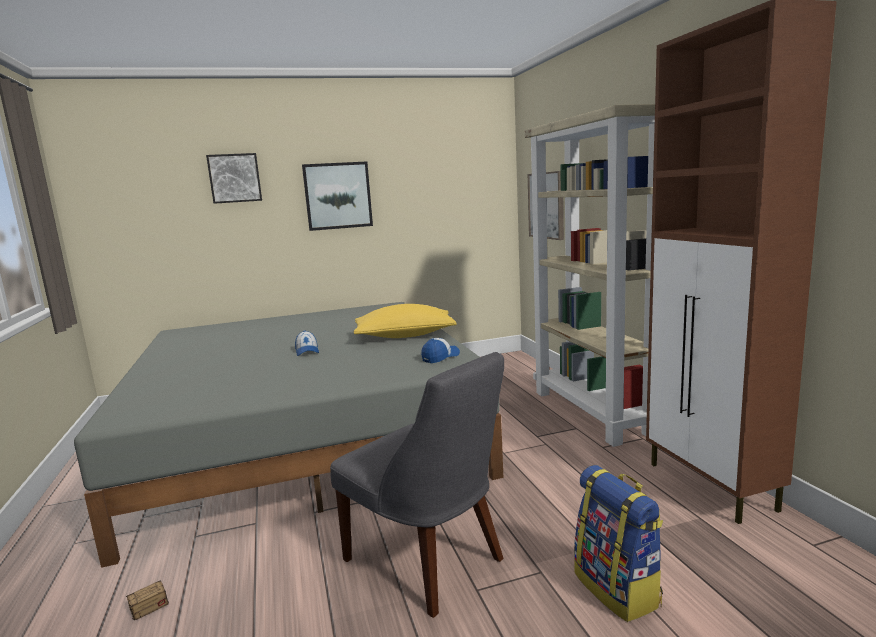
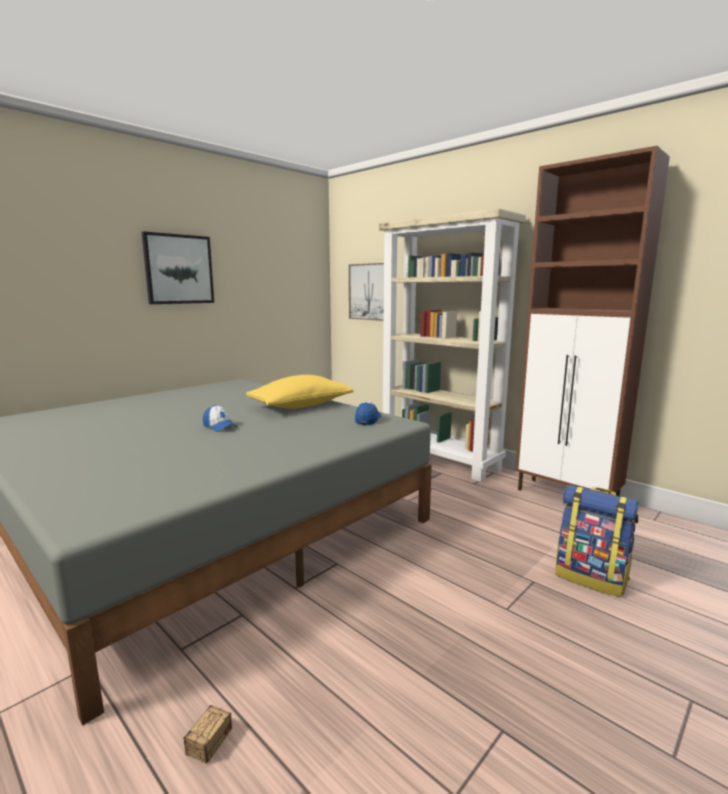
camera: 30 degrees left, 0 degrees up
picture [206,153,262,204] -> none
grey chair [330,352,504,618] -> none

